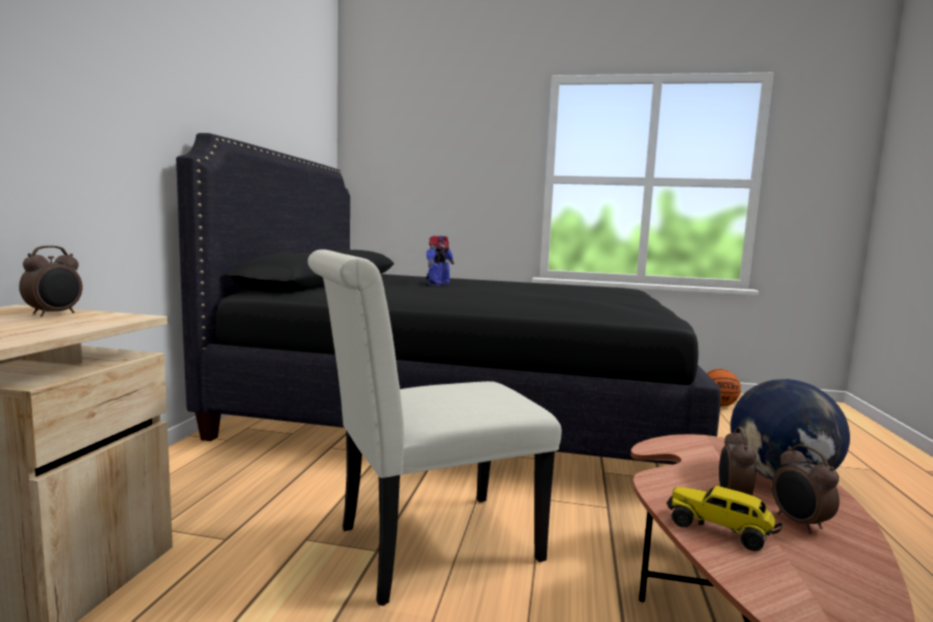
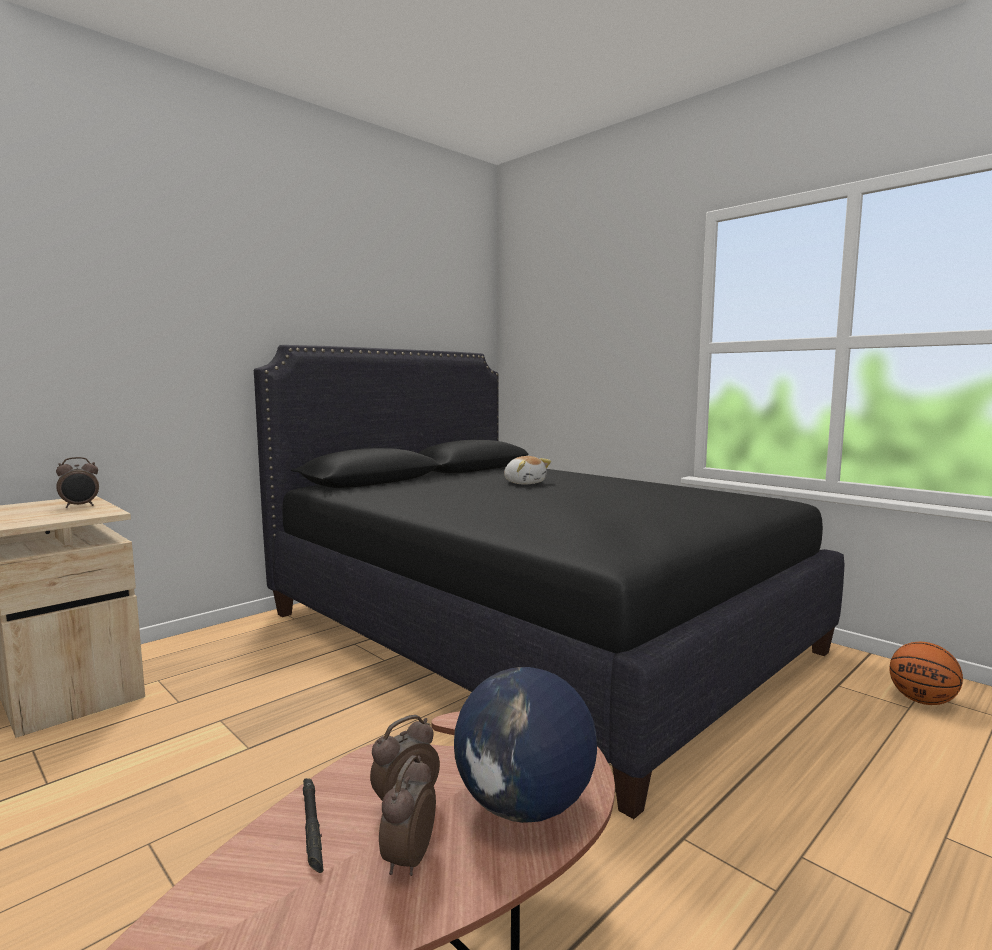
camera: 35 degrees right, 0 degrees up
white chair [308,249,562,606] -> none
toy robot [426,236,454,286] -> plush toy [504,456,551,485]
toy truck [667,486,783,551] -> black flashlight [303,778,323,873]

